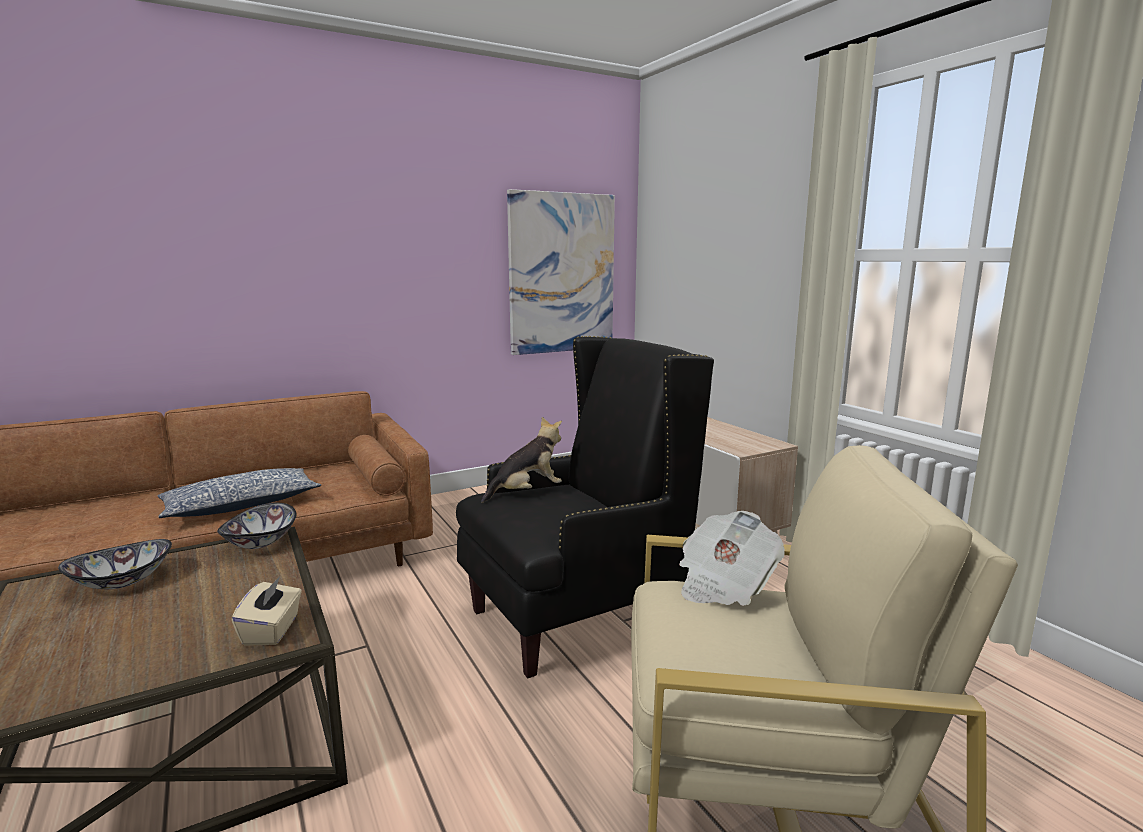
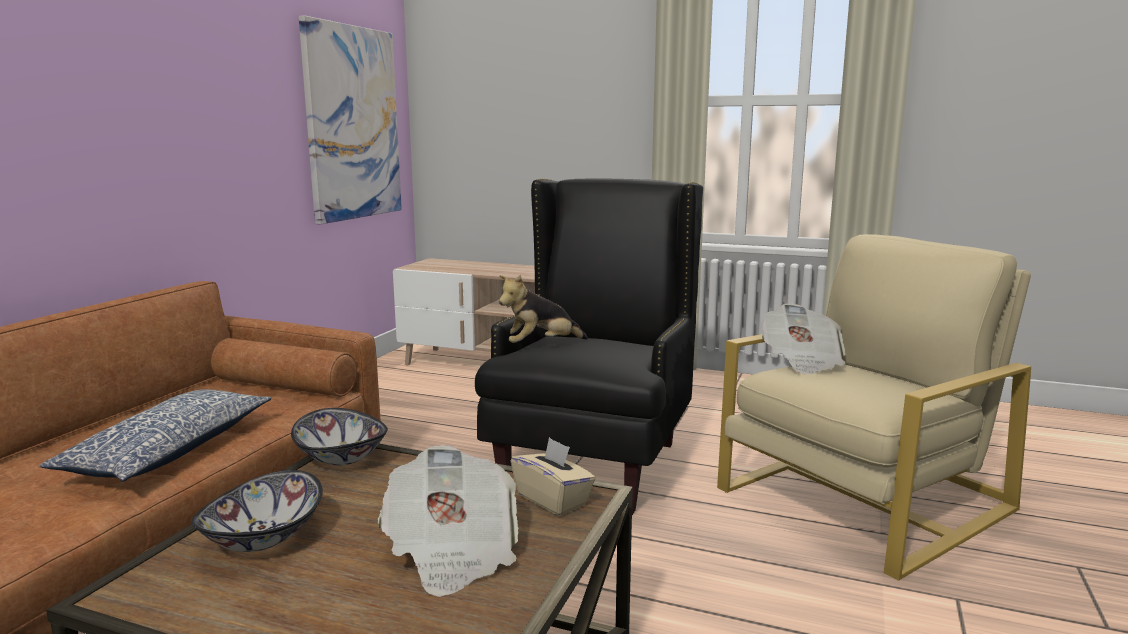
camera: 40 degrees left, 0 degrees up
plush toy [481,417,562,503] -> plush toy turned 135 degrees counterclockwise [499,275,588,343]
none -> newspaper [377,445,518,597]

